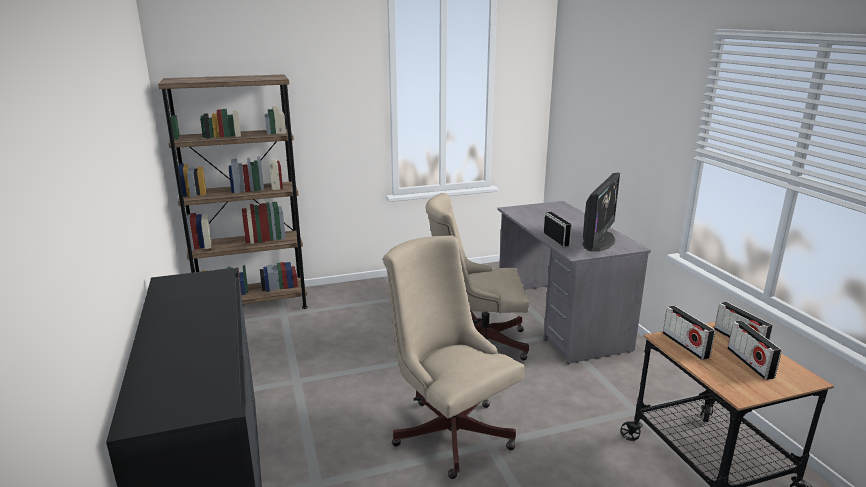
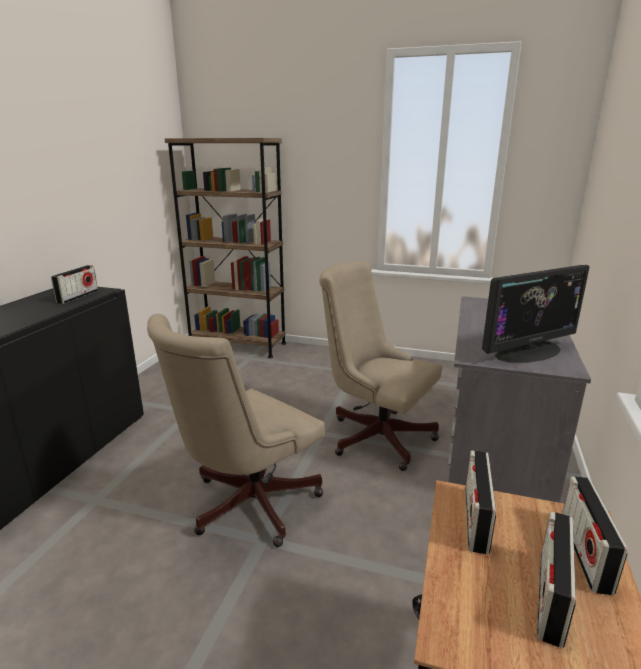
camera: 35 degrees right, 0 degrees up
beige office chair [383,235,525,479] -> beige office chair turned 135 degrees counterclockwise [147,314,325,547]
radio [544,212,572,246] -> radio moved to [51,265,98,304]

